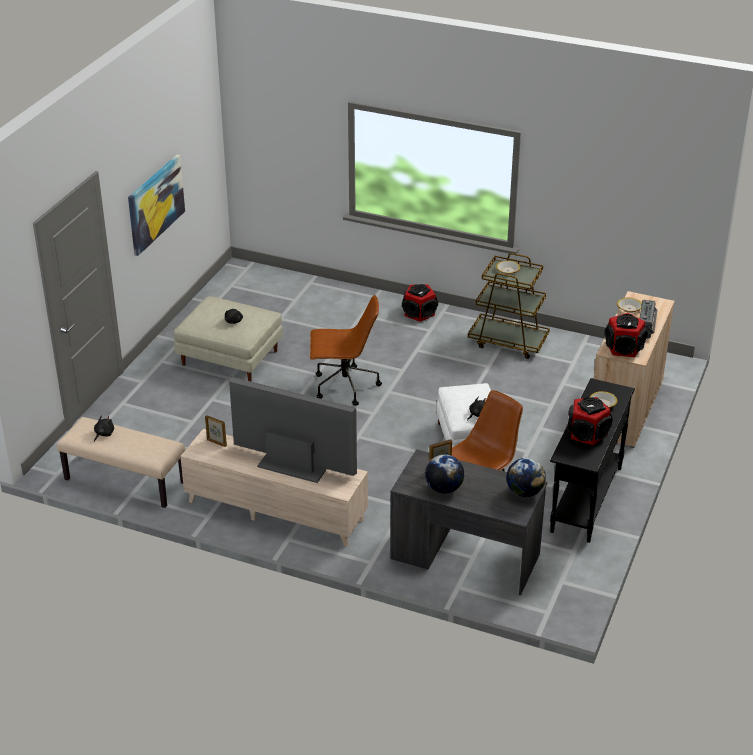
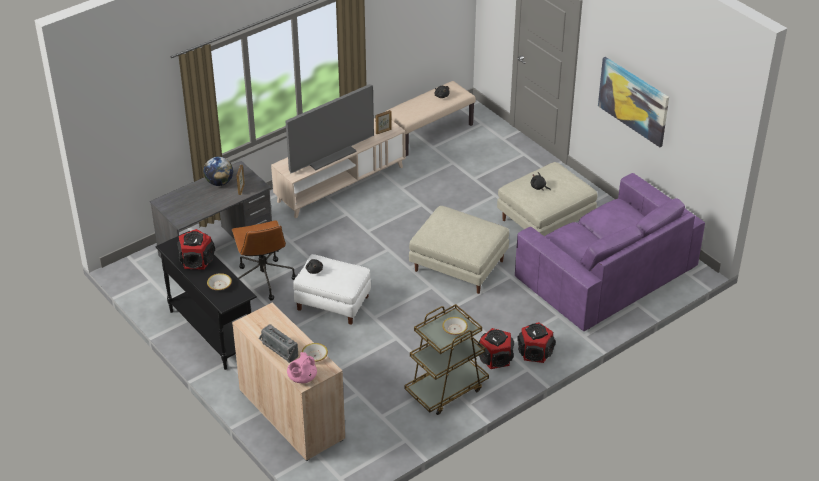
camera: 120 degrees right, 5 degrees up
brown office chair [310,295,382,406] -> beige ottoman [409,206,509,294]
globe [506,458,546,497] -> none
speaker [605,313,648,357] -> speaker moved to [478,328,514,369]
none -> pink teapot [287,352,317,383]
none -> purple sofa [515,173,705,331]

